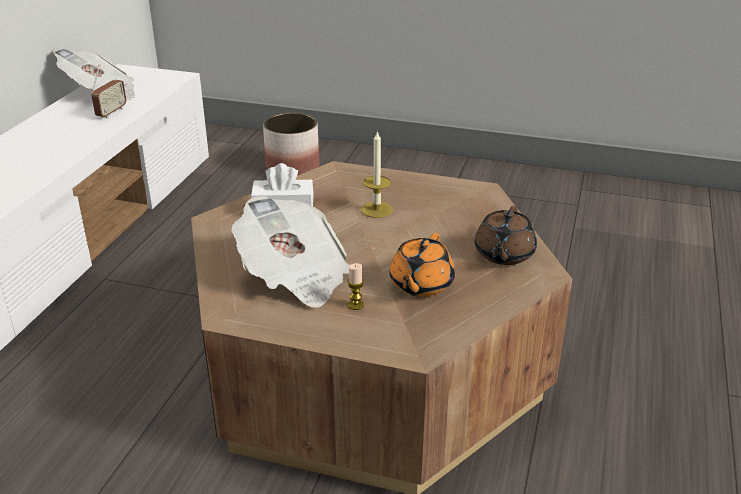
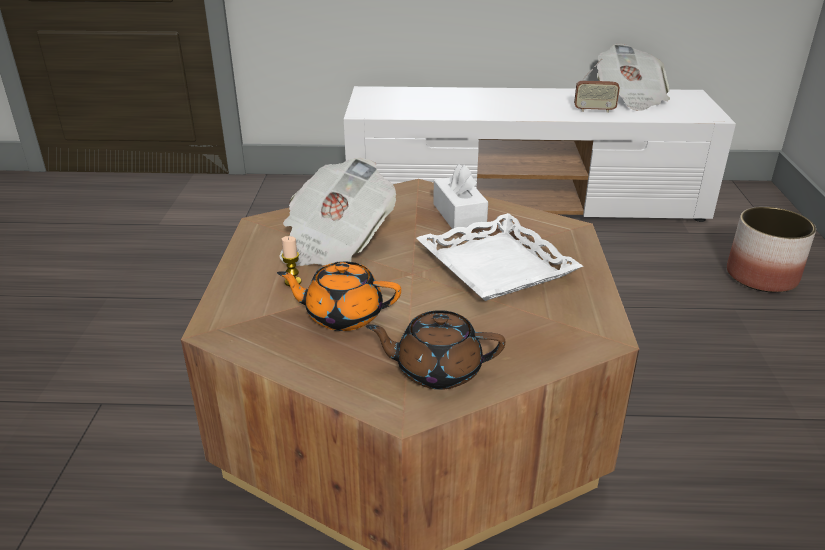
camera: 75 degrees right, 0 degrees up
candle [361,130,393,218] -> white tray [416,213,583,301]

